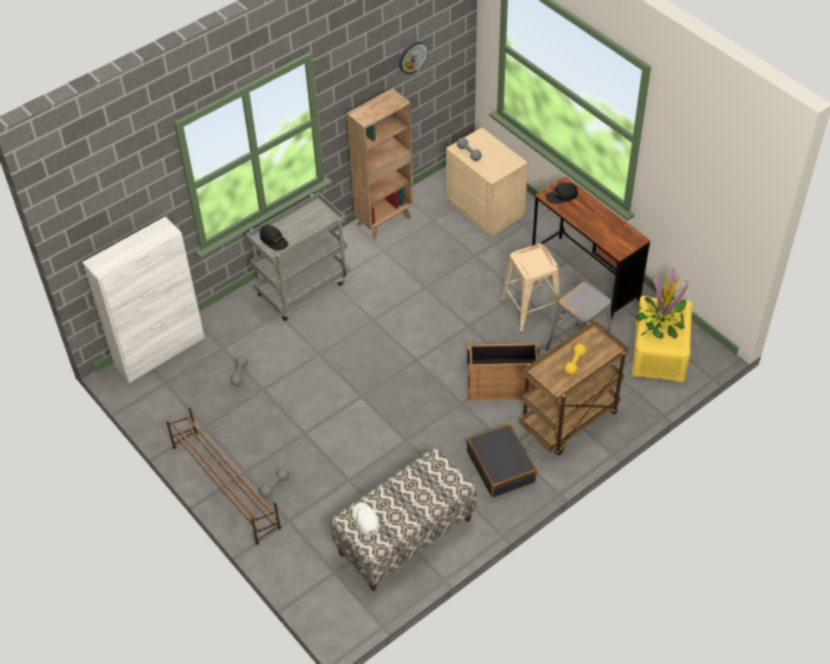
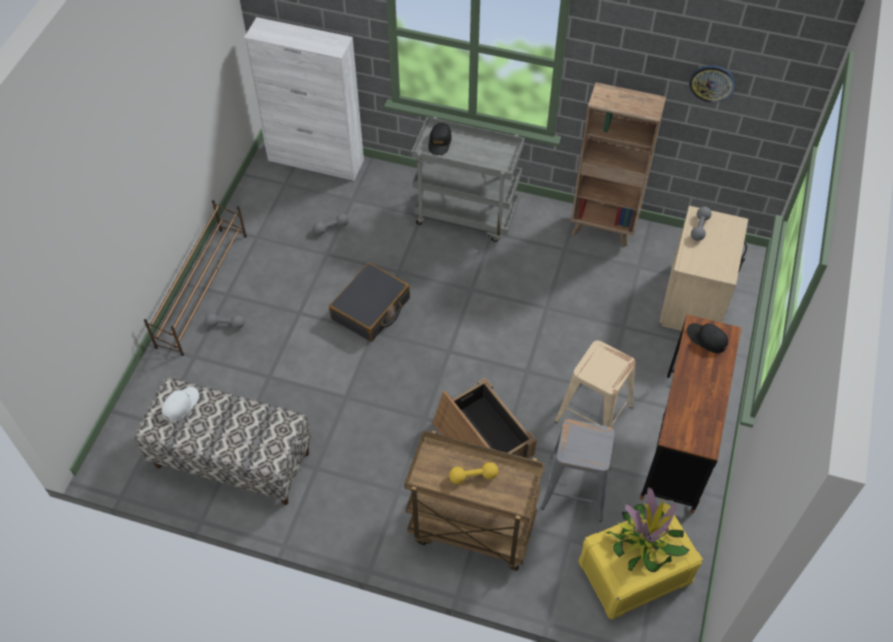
camera: 55 degrees right, 5 degrees up
black suitcase [467,424,537,497] -> black suitcase moved to [329,263,410,342]

